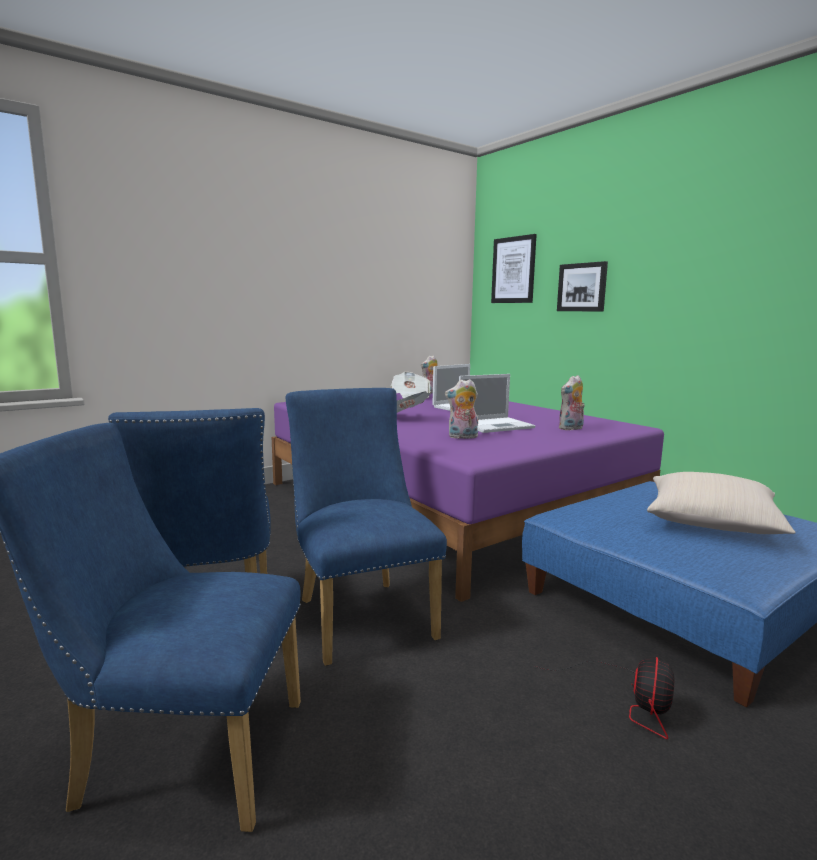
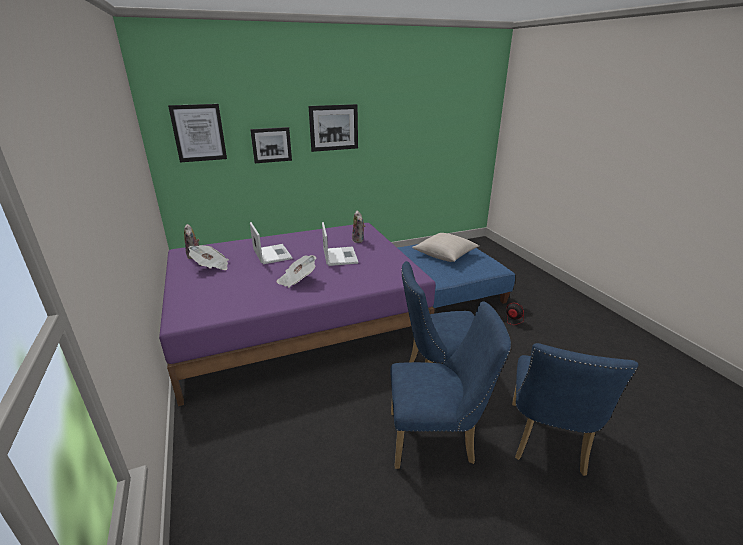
camera: 75 degrees left, 15 degrees up
plush toy [445,379,478,439] -> none
none -> picture [309,104,358,152]

